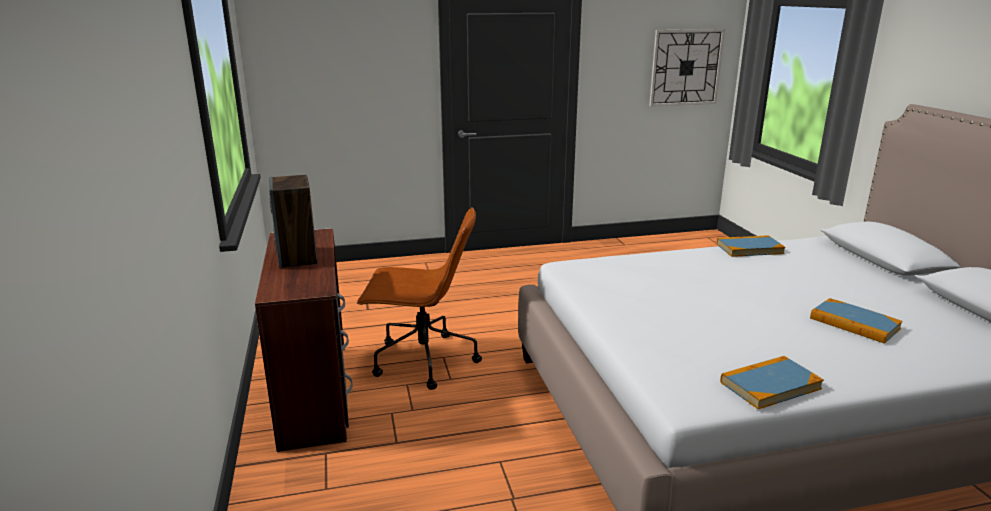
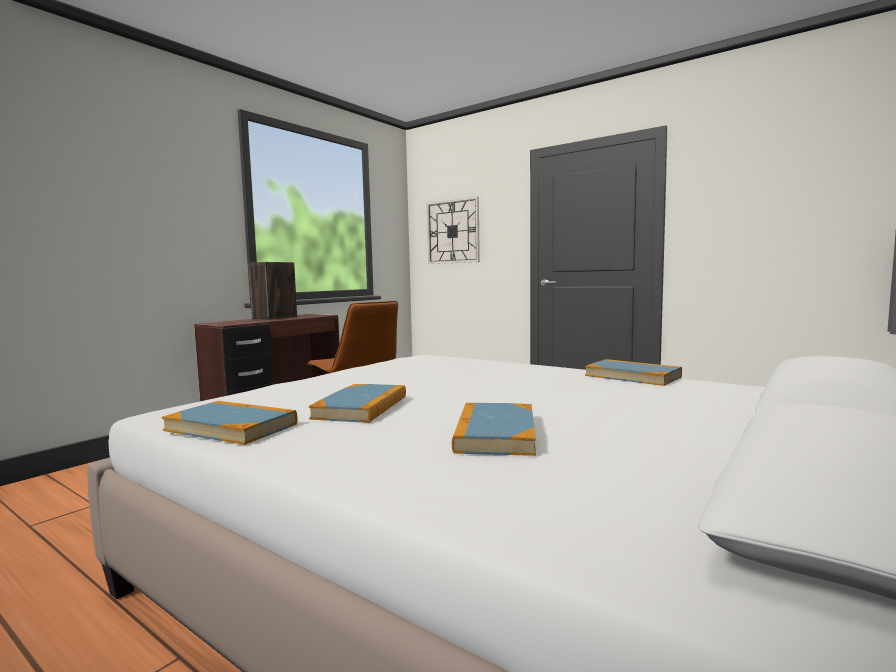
camera: 50 degrees right, 15 degrees down
wall clock [649,29,725,107] -> wall clock moved to [427,197,480,264]
none -> book [309,384,406,423]

